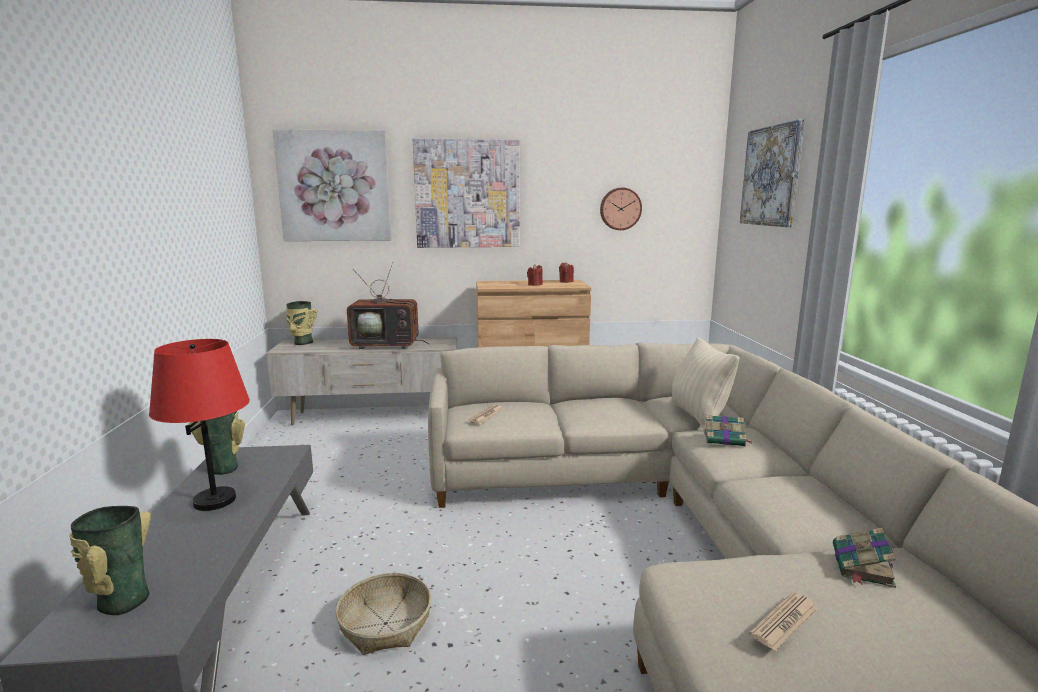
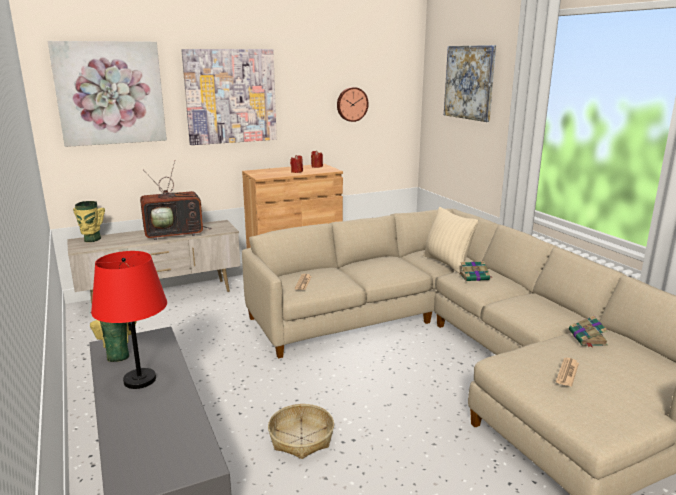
camera: 20 degrees left, 5 degrees up
vase [69,506,151,615] -> none

